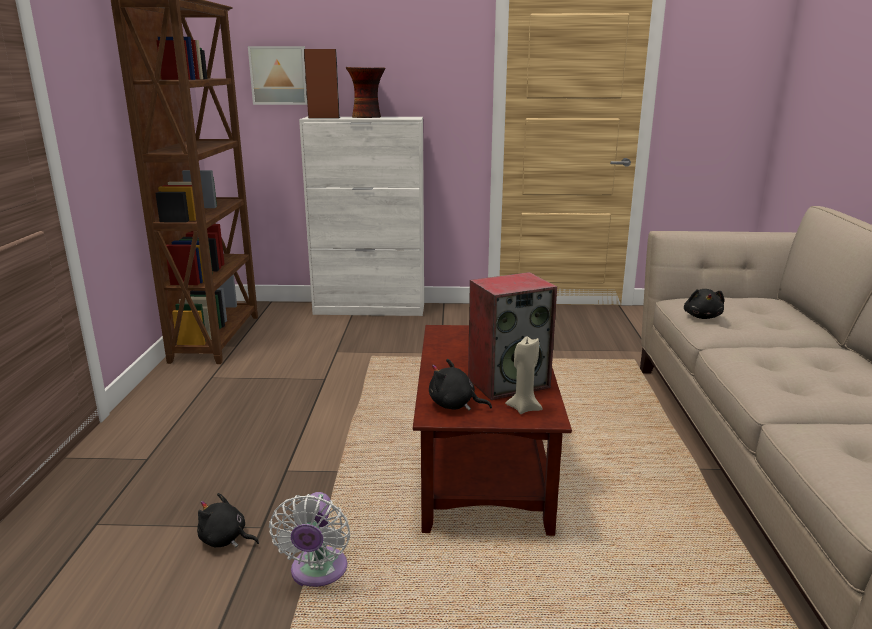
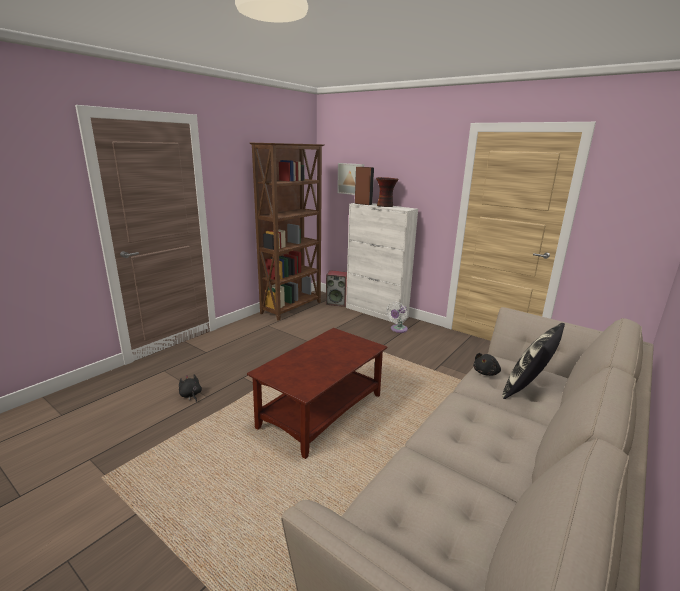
camera: 35 degrees right, 0 degrees up
white fan [269,492,350,587] -> white fan moved to [386,302,408,333]
black plush toy [429,359,492,411] -> none
speaker [468,272,557,400] -> speaker moved to [326,270,347,307]
beige candle [505,337,543,414] -> none
none -> pillow [502,323,565,399]

